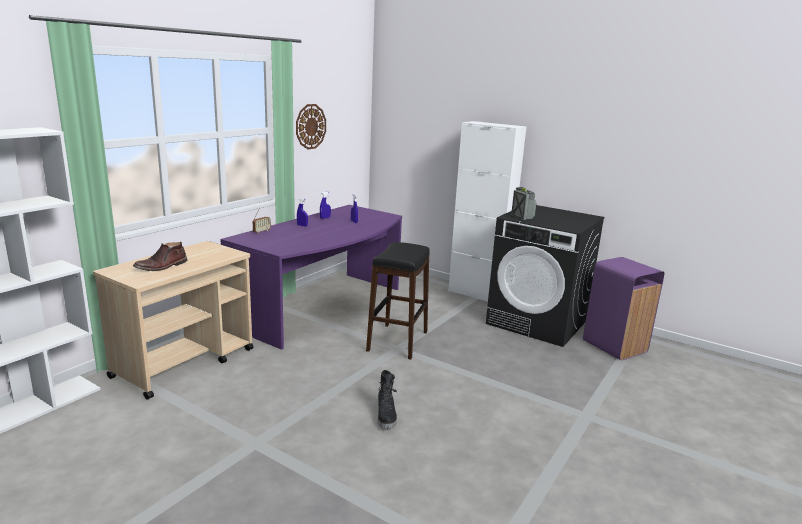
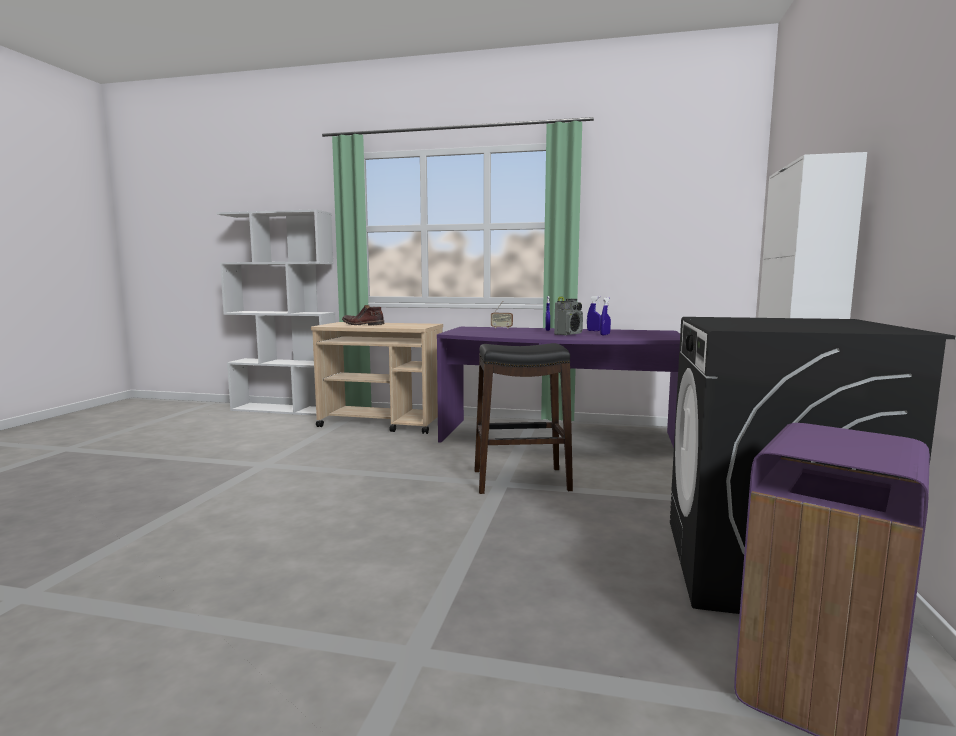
camera: 70 degrees right, 10 degrees down
wall clock [296,104,326,149] -> none
black boot [378,370,397,429] -> none
radio [511,187,537,220] -> radio moved to [554,297,583,335]

